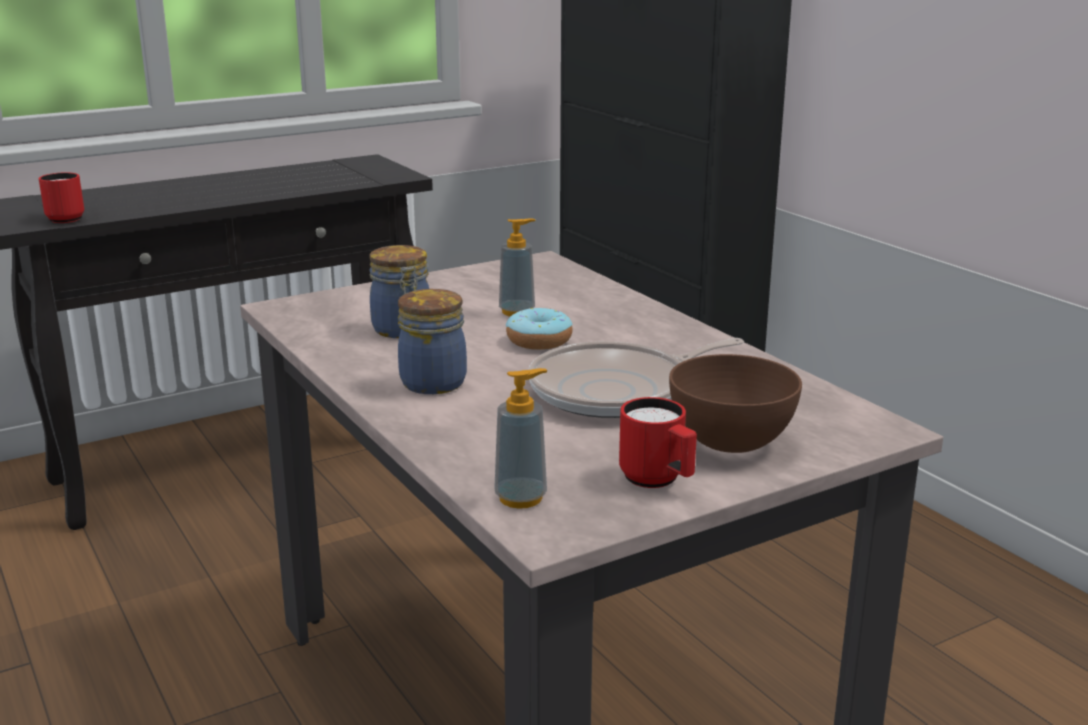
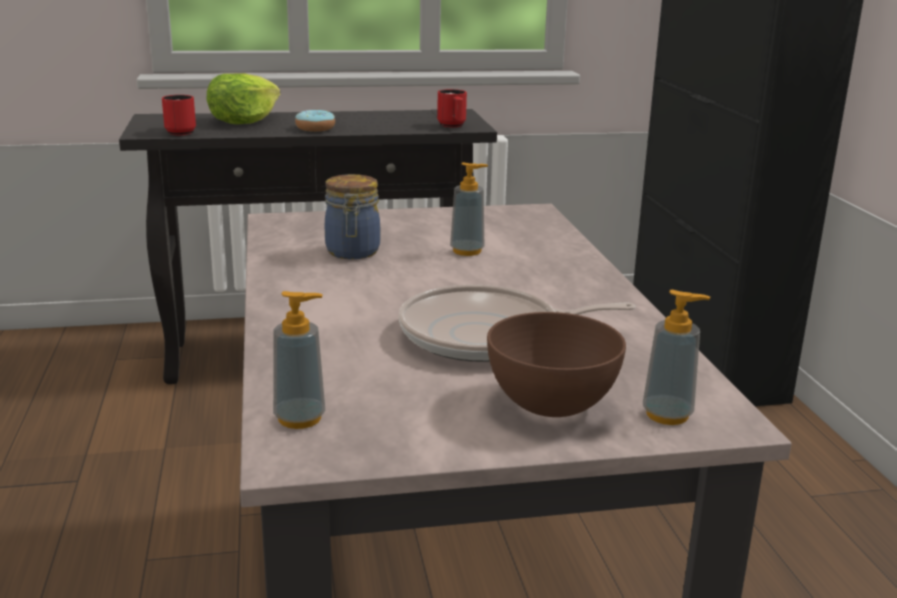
camera: 20 degrees right, 0 degrees up
jar [398,289,467,394] -> none
donut [506,308,573,350] -> donut moved to [295,110,335,132]
red mug [619,397,697,488] -> red mug moved to [437,89,467,127]
none -> lettuce [206,73,280,124]
none -> soap dispenser [643,290,710,425]

